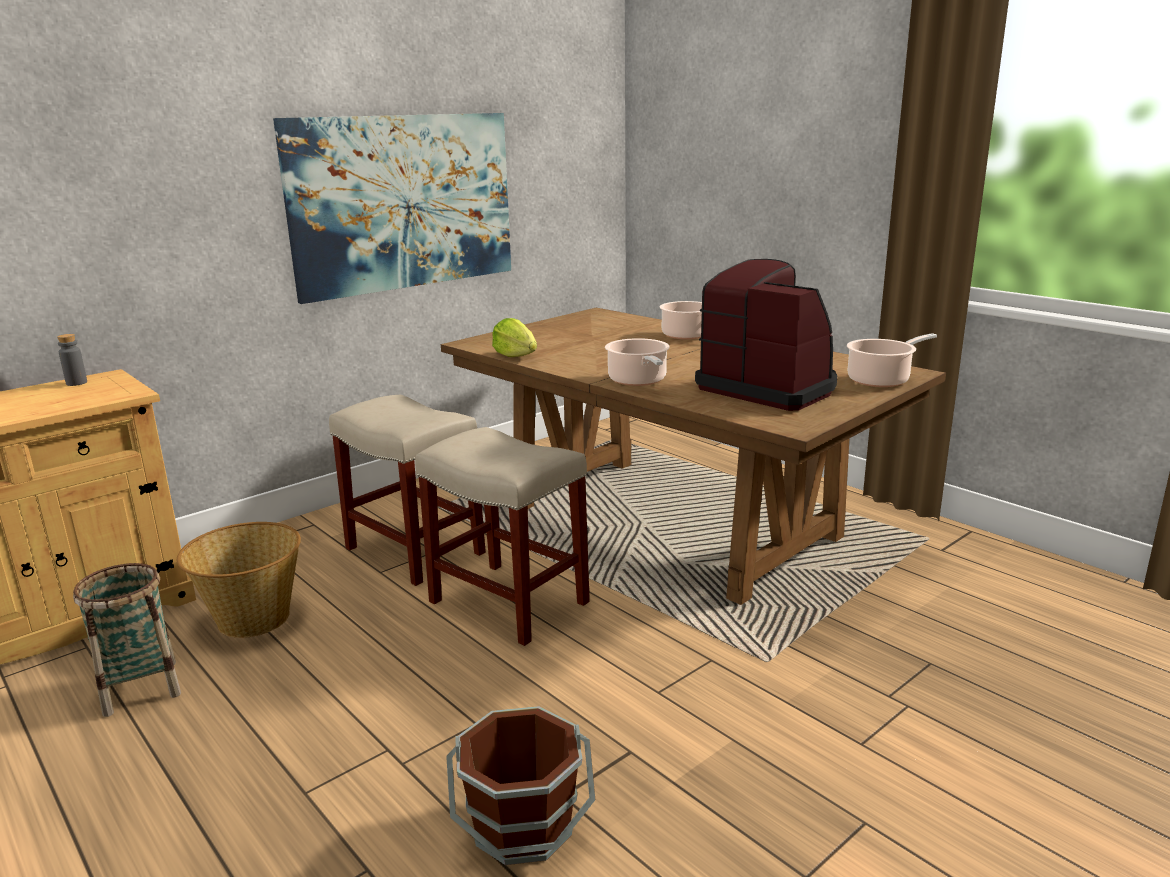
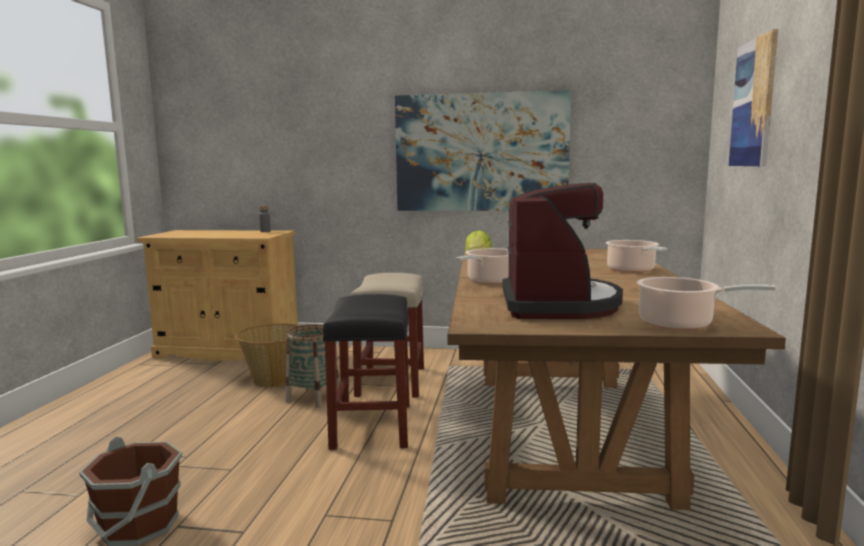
camera: 50 degrees right, 10 degrees down
basket [73,563,181,717] -> basket moved to [286,324,339,408]
beige stool [415,427,590,646] -> black stool [322,294,410,450]
none -> picture [729,29,778,166]

